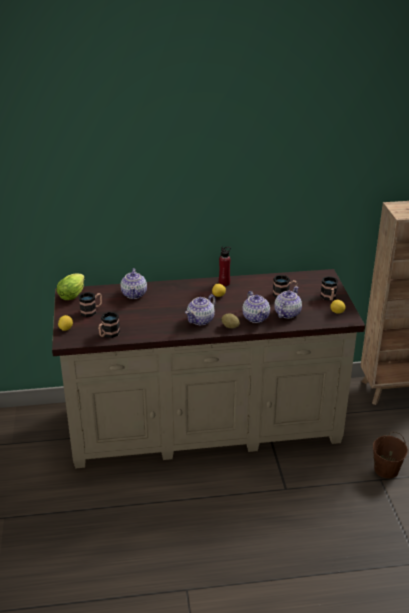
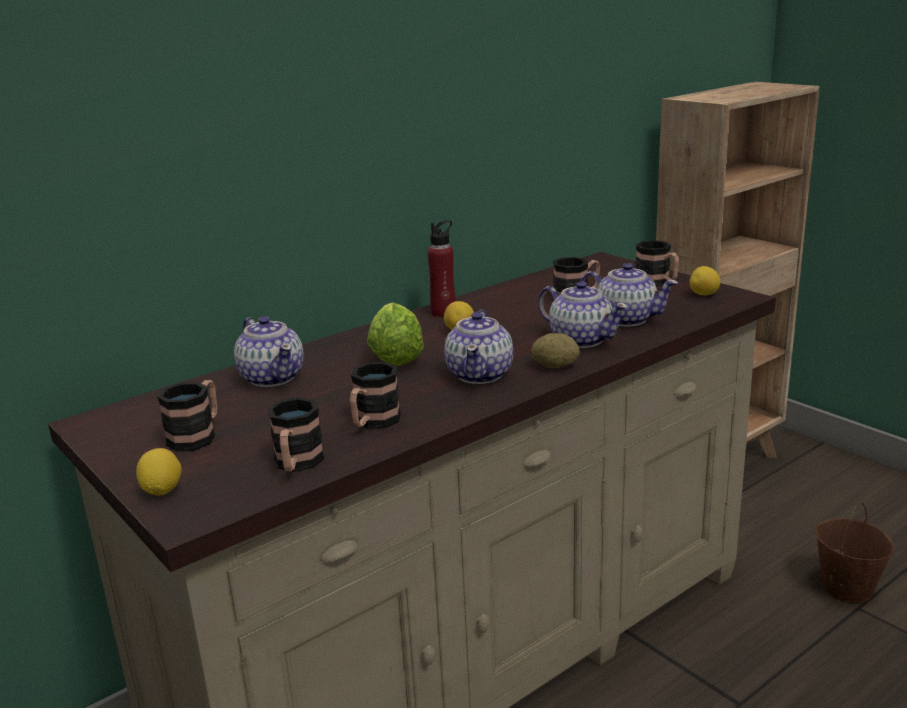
camera: 30 degrees left, 10 degrees down
lettuce [57,274,85,300] -> lettuce moved to [367,302,424,366]
teapot [274,286,302,318] -> teapot turned 120 degrees clockwise [580,263,678,327]
none -> mug [350,362,401,429]

